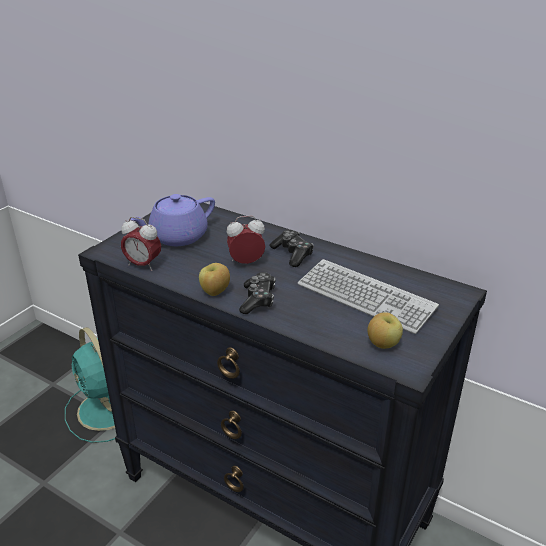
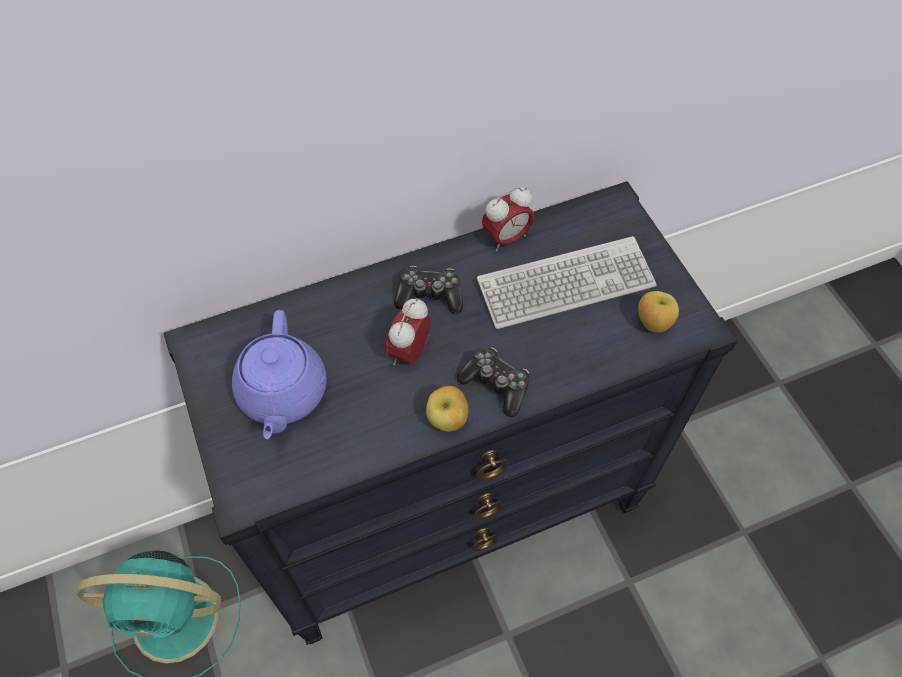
camera: 55 degrees left, 25 degrees up
alarm clock [121,217,161,271] -> alarm clock moved to [482,187,534,251]

